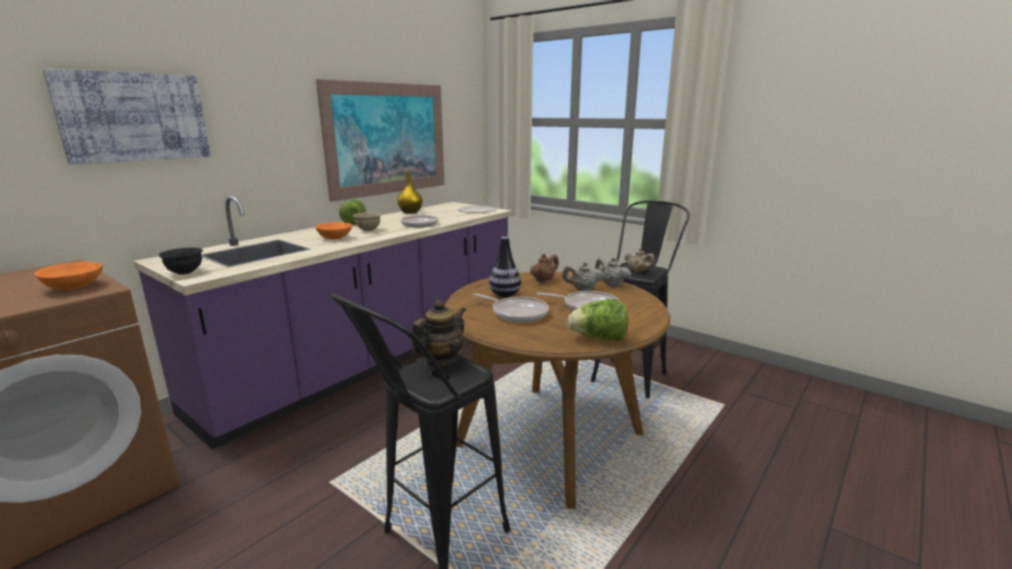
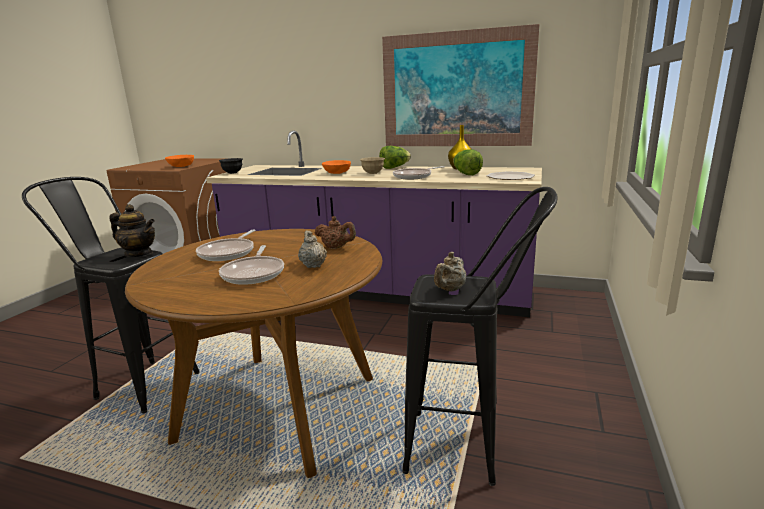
camera: 70 degrees right, 0 degrees up
picture [43,68,211,165] -> none
vase [489,237,521,298] -> none
lettuce [568,299,628,340] -> lettuce moved to [453,149,483,175]
beige teapot [595,257,631,286] -> none

